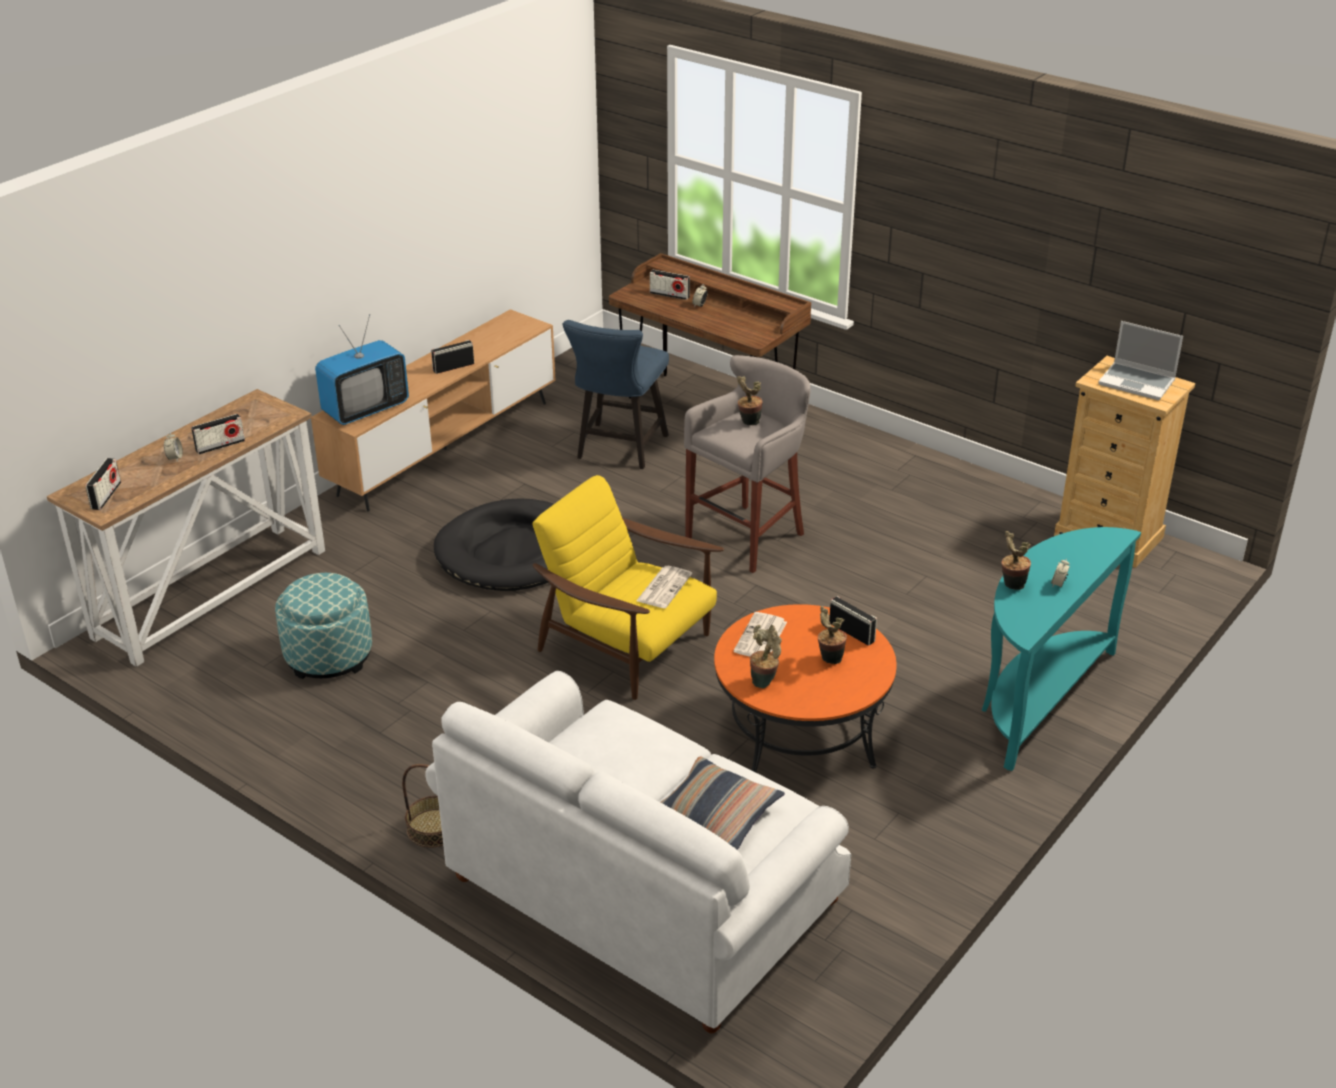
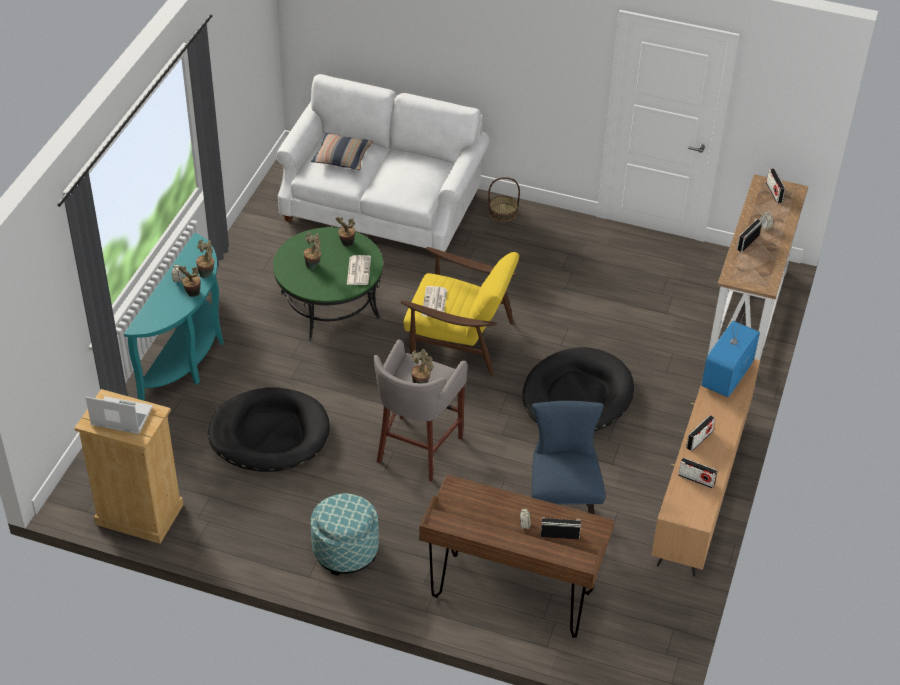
camera: 160 degrees right, 10 degrees up
ottoman [275,573,372,679] -> ottoman moved to [311,493,379,575]
orange coffee table [714,604,896,772] -> green coffee table [273,227,383,341]
radio [829,596,877,646] -> radio moved to [678,457,718,488]
none -> potted plant [178,266,200,297]
none -> black dog bed [208,387,330,472]

